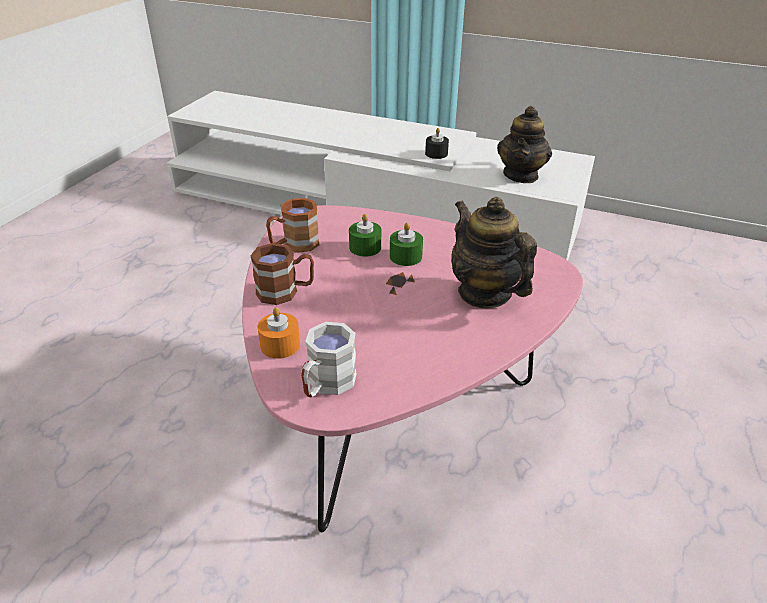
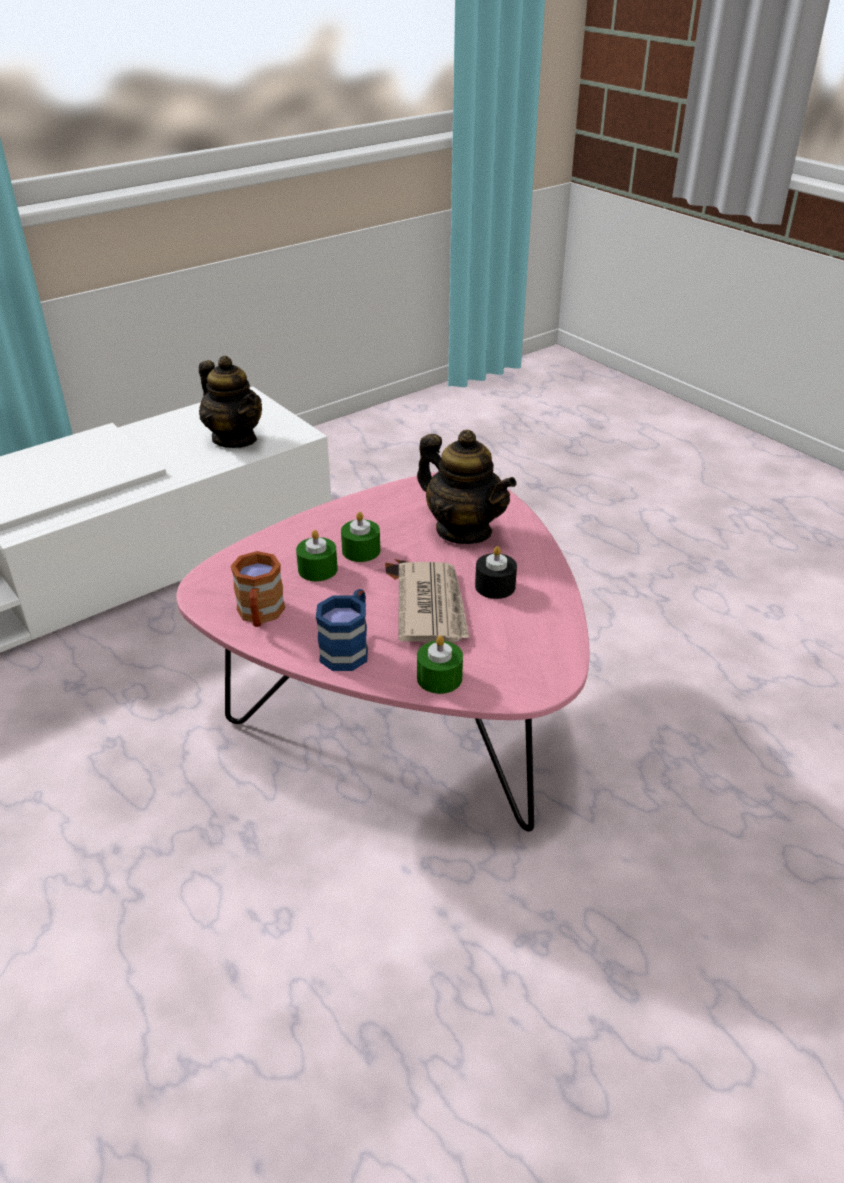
camera: 60 degrees left, 0 degrees up
brown mug [250,243,314,305] -> blue mug [316,589,368,671]
orange candle [258,307,300,359] -> green candle [417,635,463,694]
white mug [301,322,357,397] -> none
black candle [425,128,449,159] -> black candle moved to [475,546,517,599]
teapot [451,197,537,308] -> teapot turned 135 degrees counterclockwise [417,430,516,544]
none -> newspaper [399,562,469,642]

